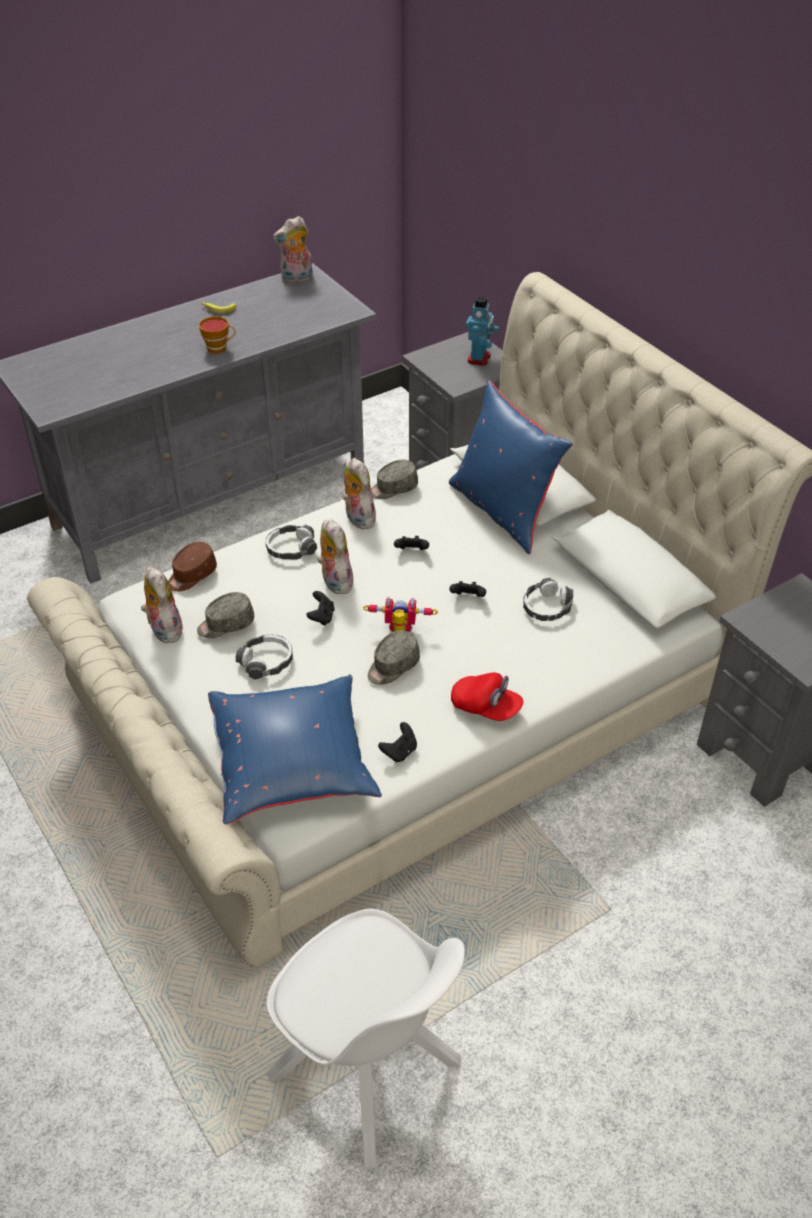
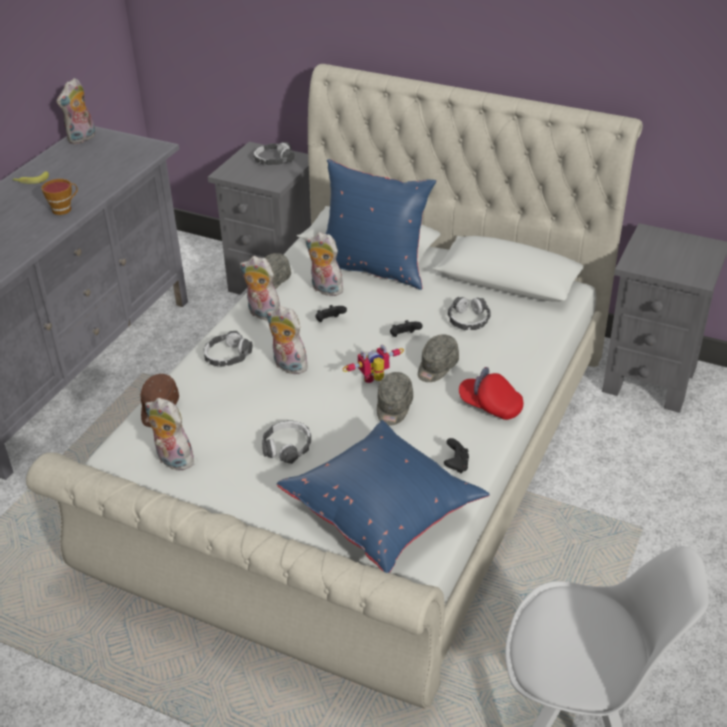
camera: 30 degrees left, 5 degrees down
grey cap [197,592,254,638] -> grey cap moved to [418,334,459,382]
black game controller [307,591,335,626] -> none
red cap [451,672,523,721] -> red cap turned 150 degrees counterclockwise [459,367,523,420]
toy robot [466,296,499,366] -> headphones [254,142,295,165]
none -> plush toy [305,232,343,296]

